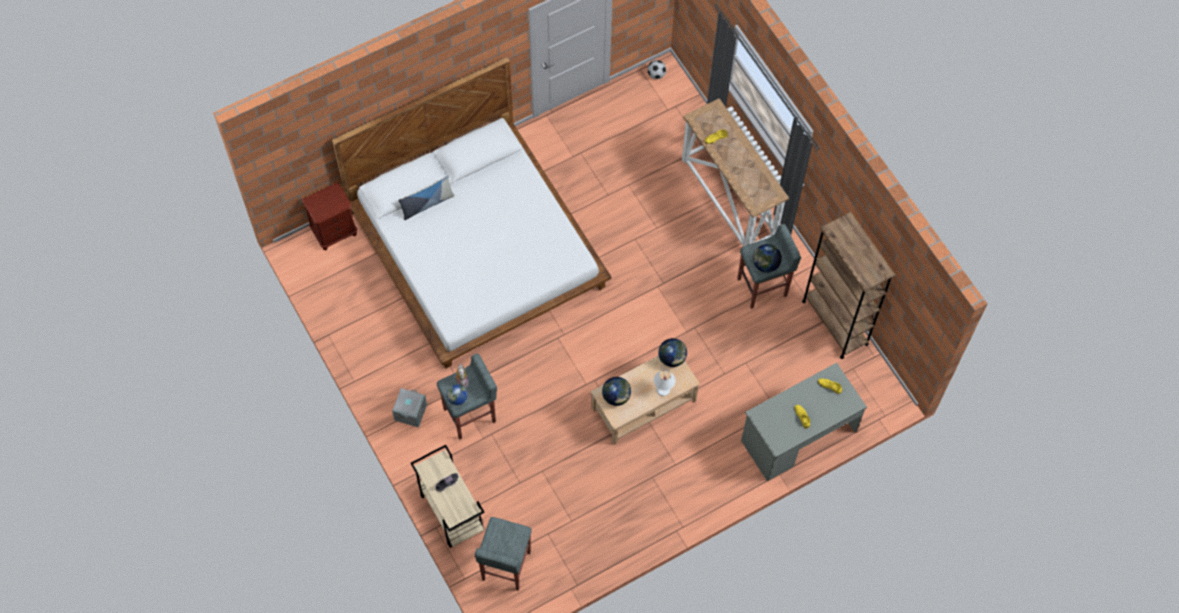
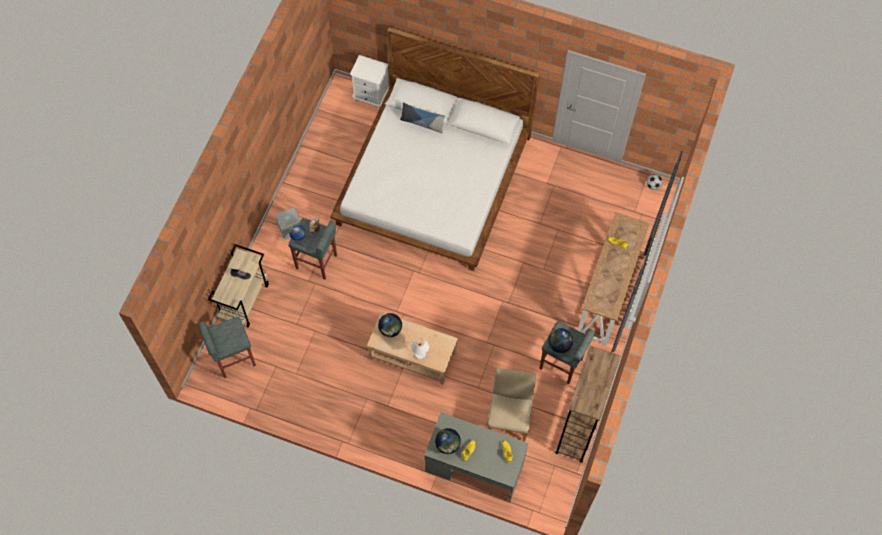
camera: 50 degrees right, 0 degrees up
brown nightstand [302,182,357,251] -> white nightstand [350,55,389,109]
globe [658,338,687,367] -> globe moved to [435,428,461,454]
none -> beige chair [487,368,537,441]

